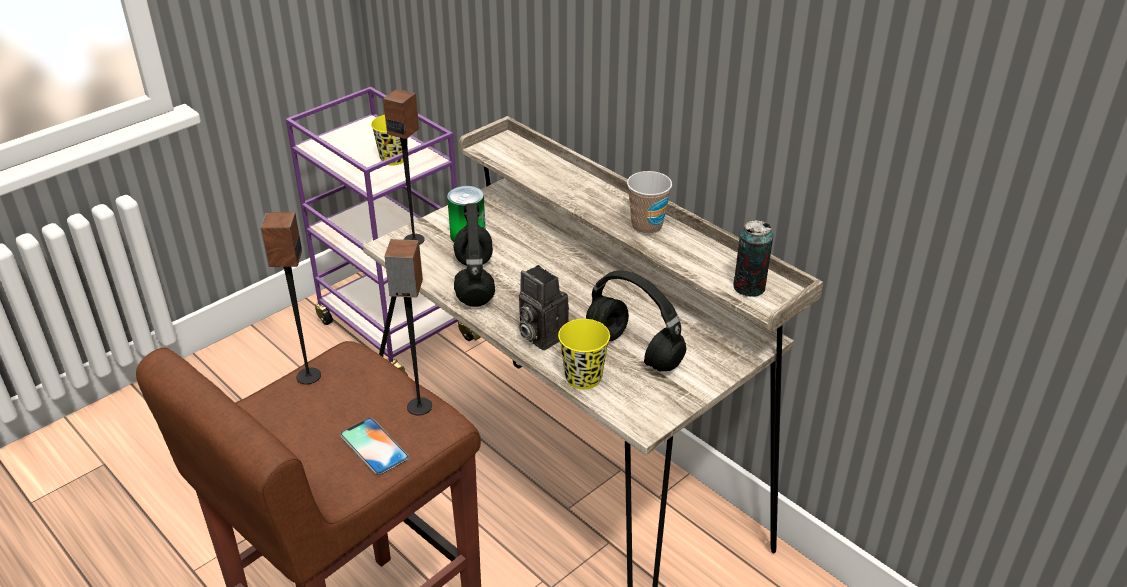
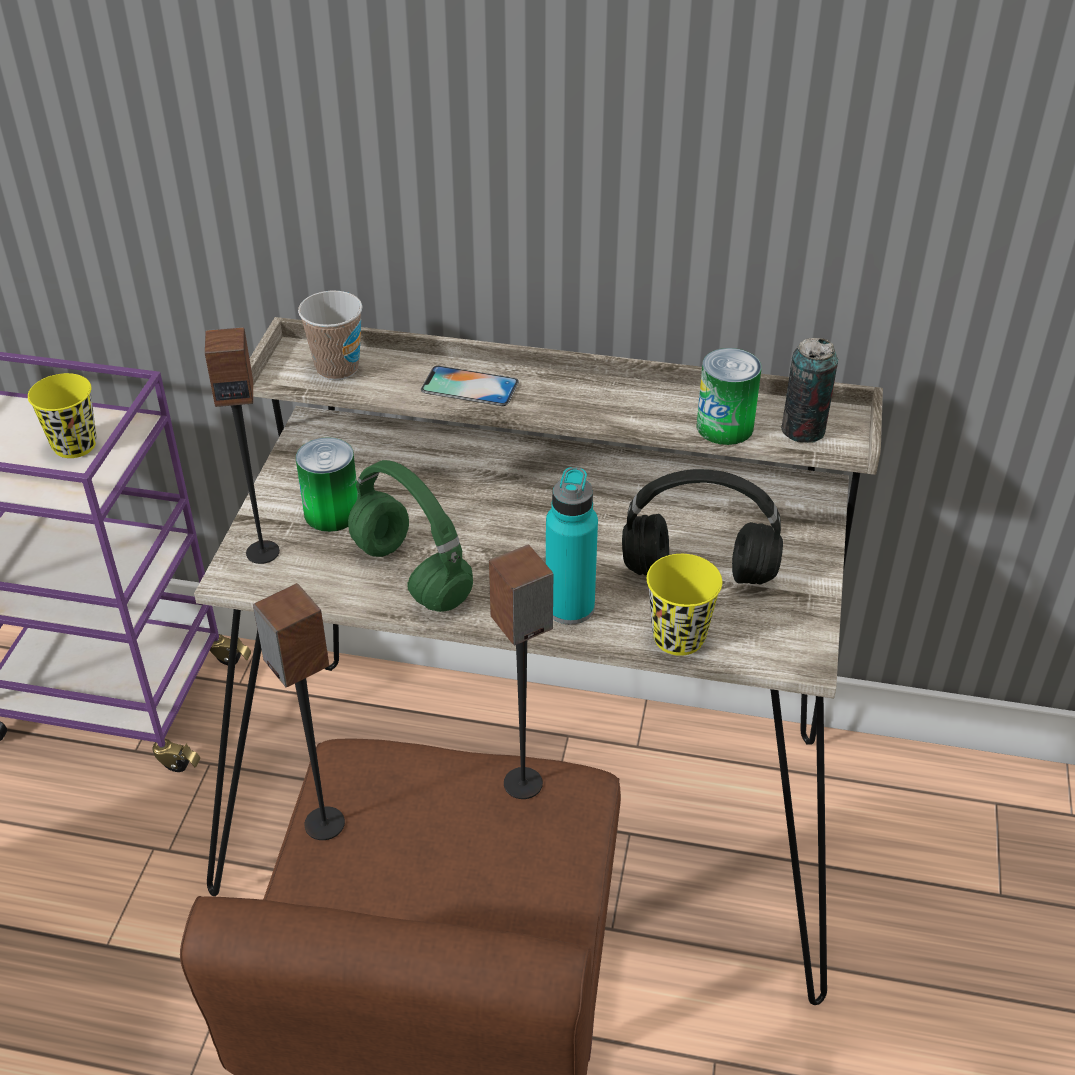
camera: 35 degrees left, 5 degrees up
phone [340,418,409,475] -> phone moved to [421,366,519,406]
black headphones [454,203,495,307] -> green headphones [348,460,473,612]
camera [519,265,569,350] -> turquoise bottle [546,467,598,625]
cup [627,171,672,234] -> cup moved to [298,291,363,380]
none -> can [697,348,762,445]

